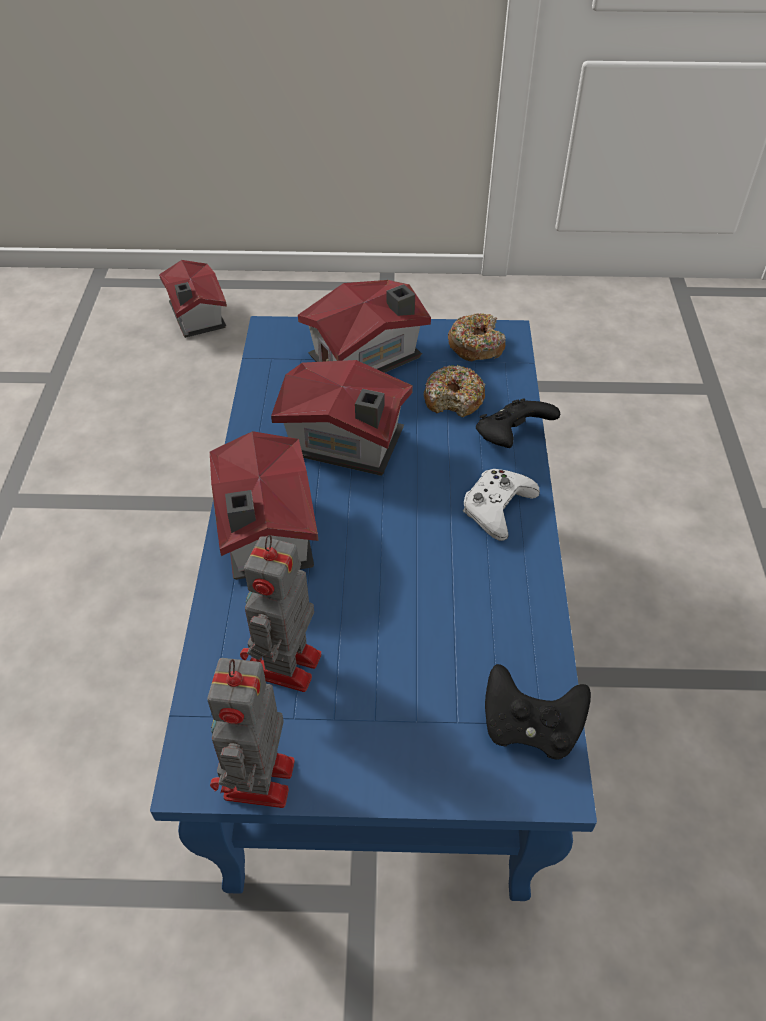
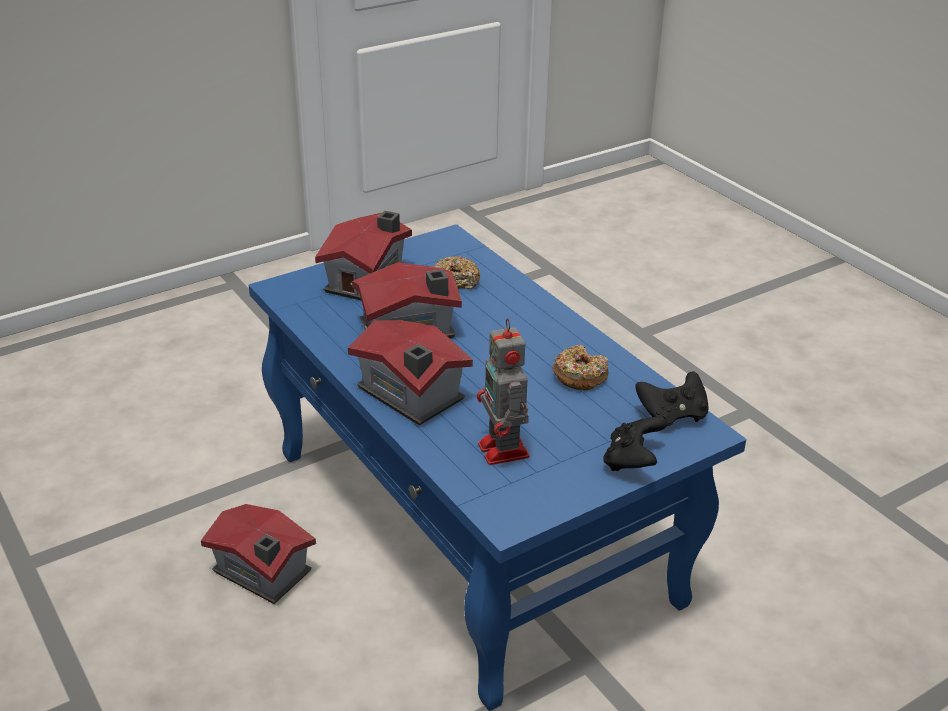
camera: 35 degrees left, 15 degrees down
toy house [159,260,227,338] -> toy house moved to [201,504,316,604]
toy robot [207,658,295,808] -> none
donut [448,313,506,361] -> donut moved to [552,345,608,390]
white game controller [463,469,540,541] -> none
black game controller [476,399,560,448] -> black game controller moved to [603,417,667,471]

